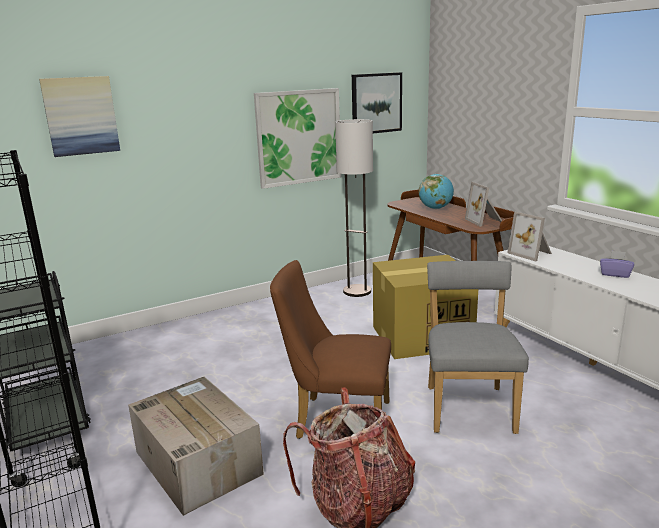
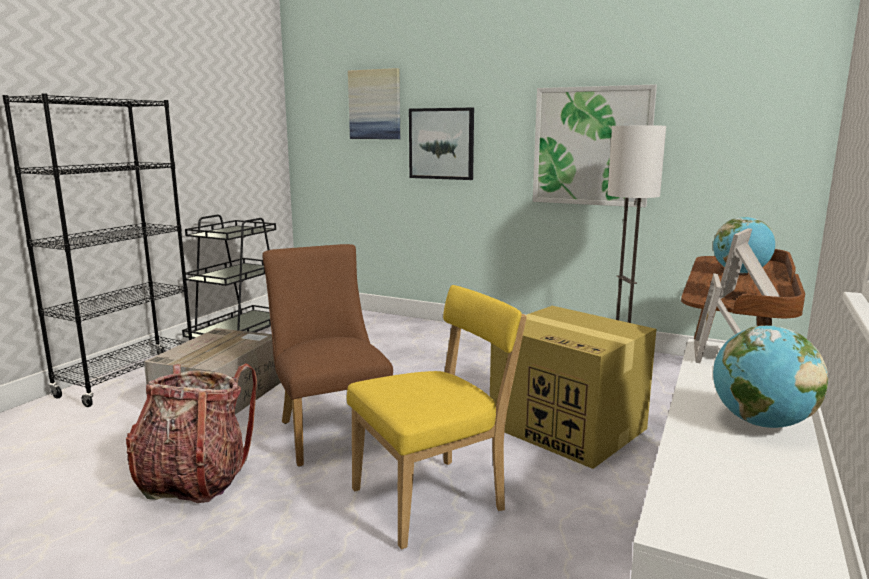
camera: 55 degrees right, 5 degrees down
picture [352,72,402,133] -> picture moved to [409,108,474,180]
grey chair [427,261,529,434] -> yellow chair [347,285,527,550]
purple tissue box [600,250,634,278] -> globe [713,325,828,428]

